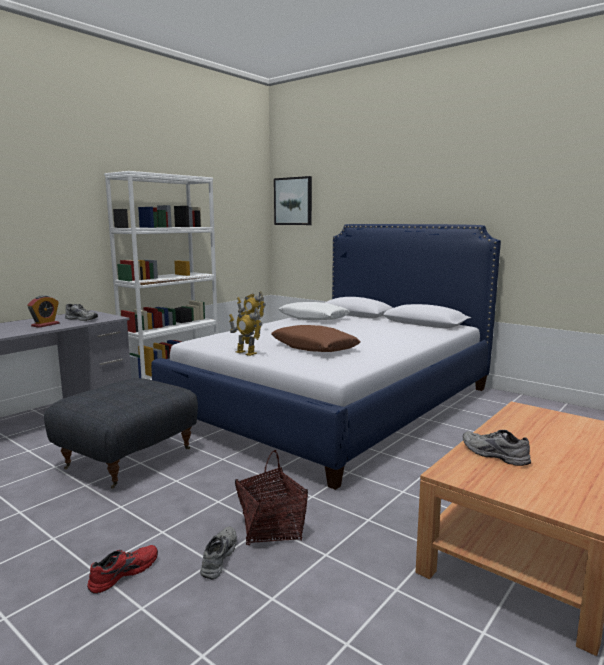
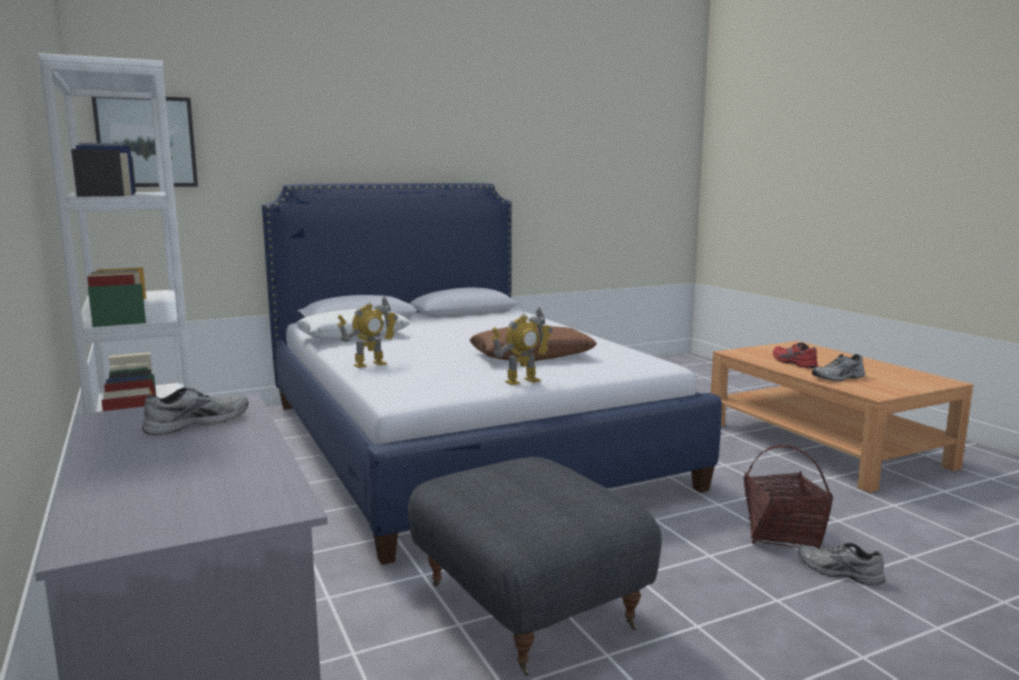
camera: 65 degrees left, 0 degrees up
alarm clock [27,295,60,328] -> none
red shoe [87,545,158,594] -> red shoe moved to [773,343,818,368]

